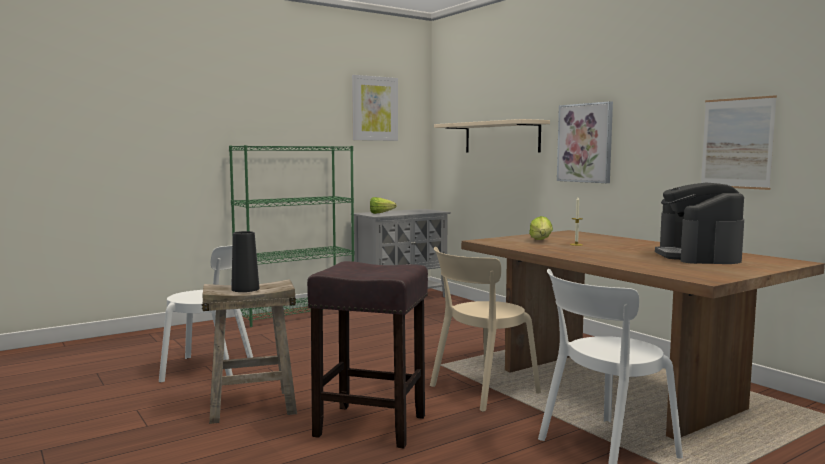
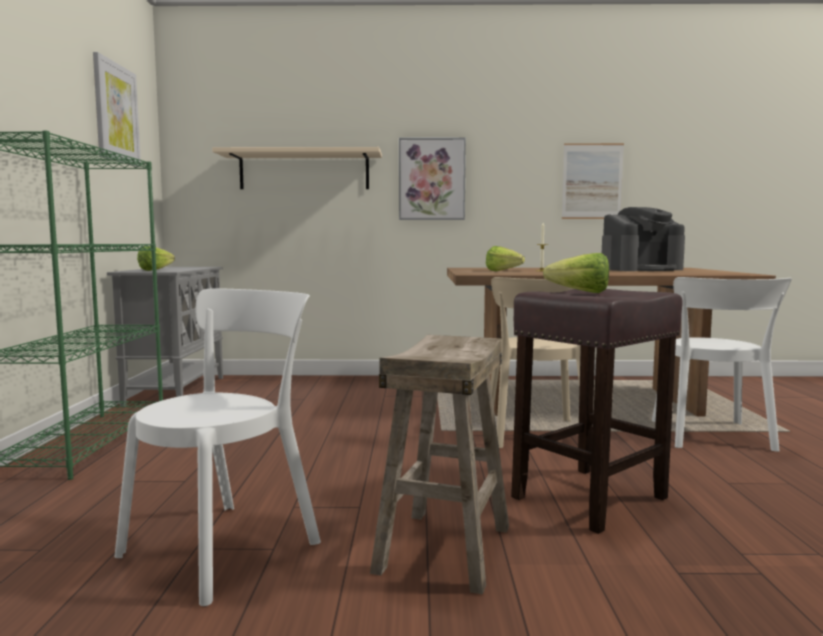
camera: 55 degrees left, 0 degrees up
black vase [231,231,259,292] -> none
coffee machine [655,183,744,264] -> coffee machine turned 60 degrees counterclockwise [602,207,685,271]
none -> lettuce [543,253,609,293]

